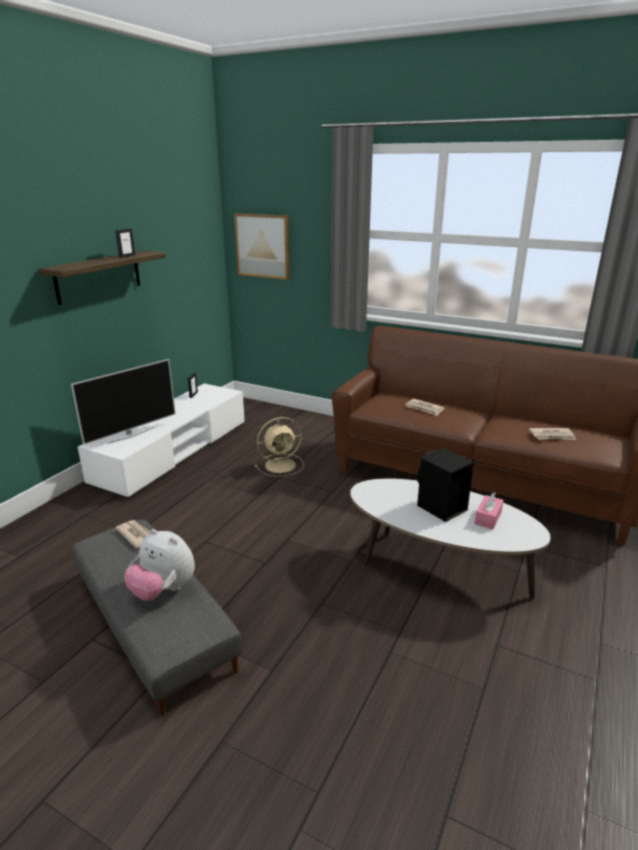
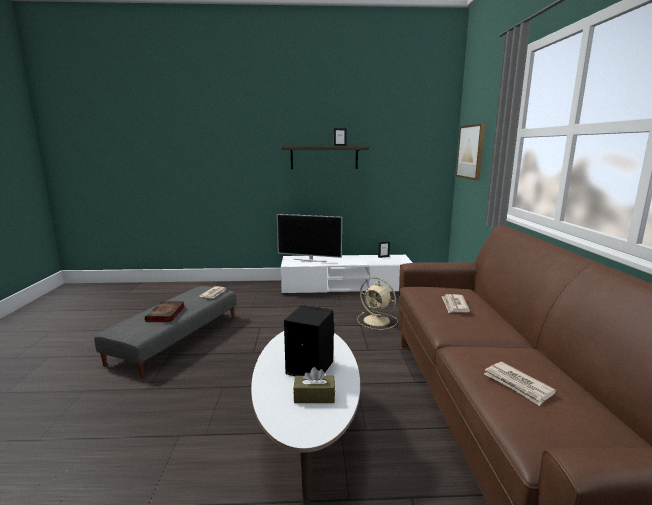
camera: 60 degrees right, 10 degrees down
plush toy [124,529,195,601] -> book [145,301,185,322]
pink tissue box [474,492,504,529] -> brown tissue box [293,367,335,403]

